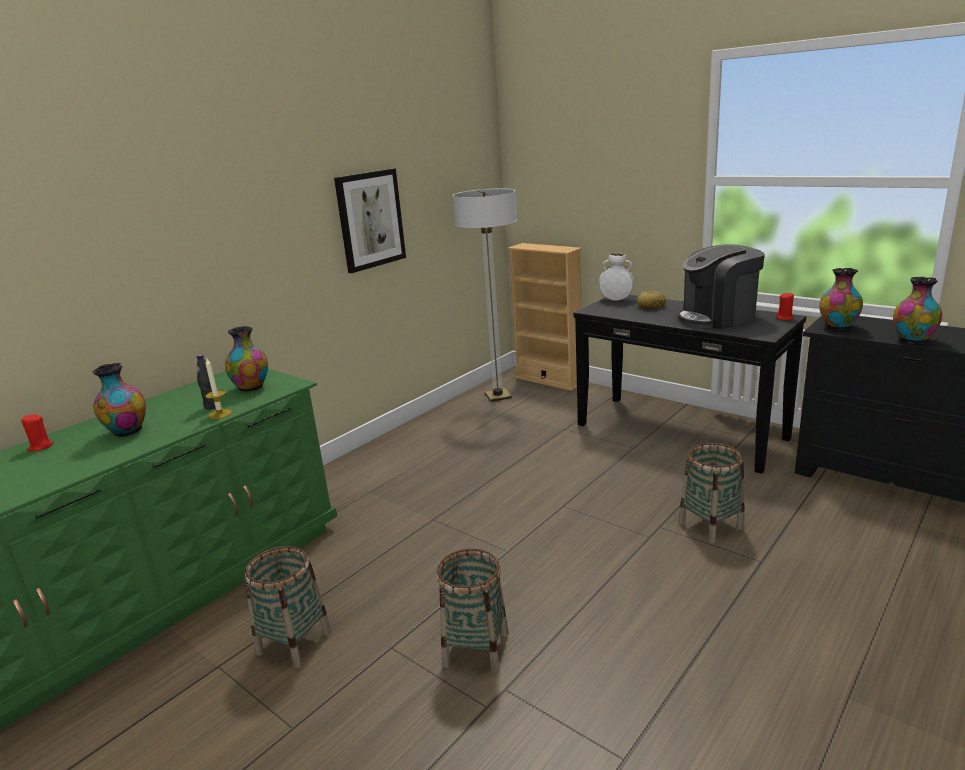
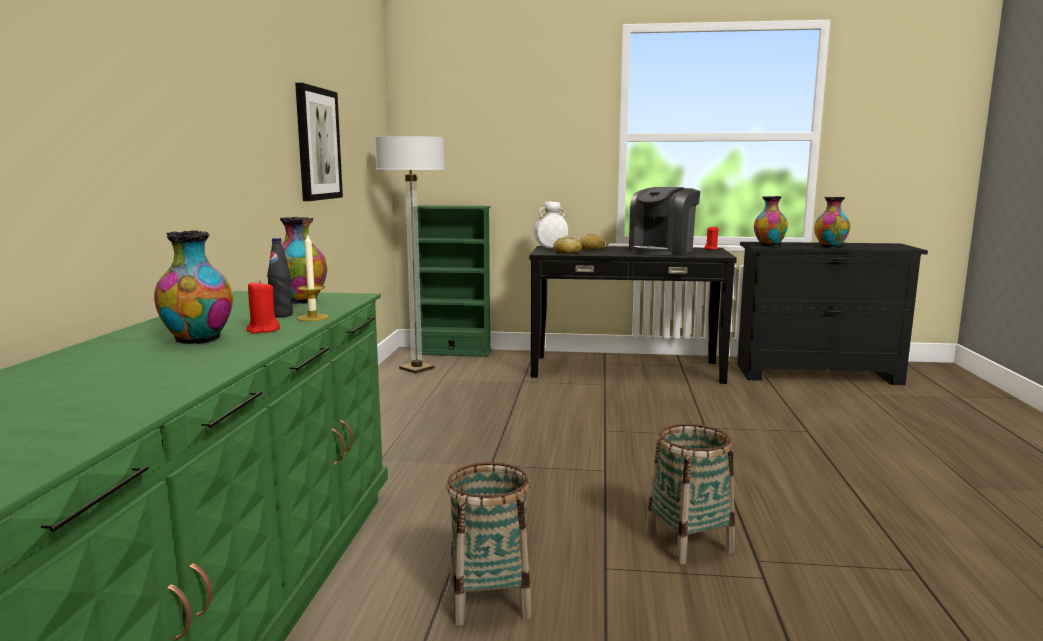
camera: 35 degrees left, 10 degrees down
red candle [21,414,53,451] -> red candle moved to [246,280,280,334]
beige bookcase [508,243,582,391] -> green bookcase [417,205,492,357]
basket [678,443,745,544] -> none
none -> bread [553,236,582,254]

